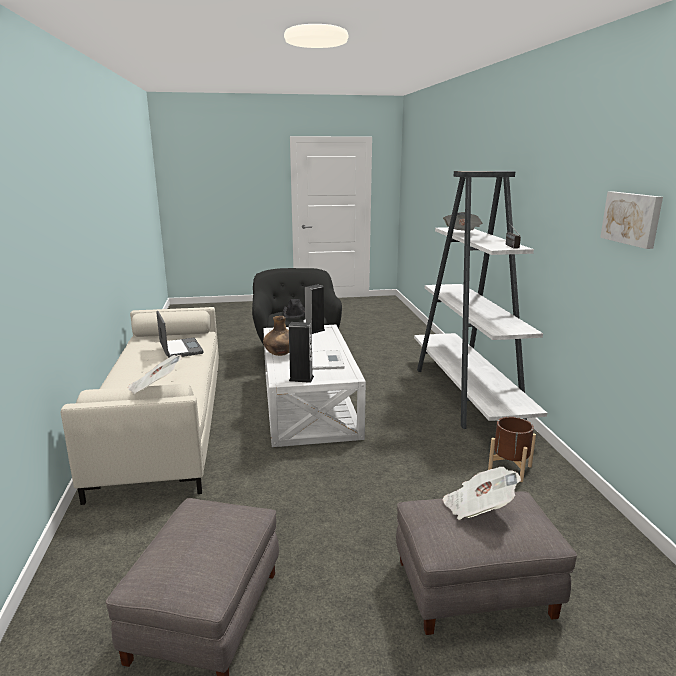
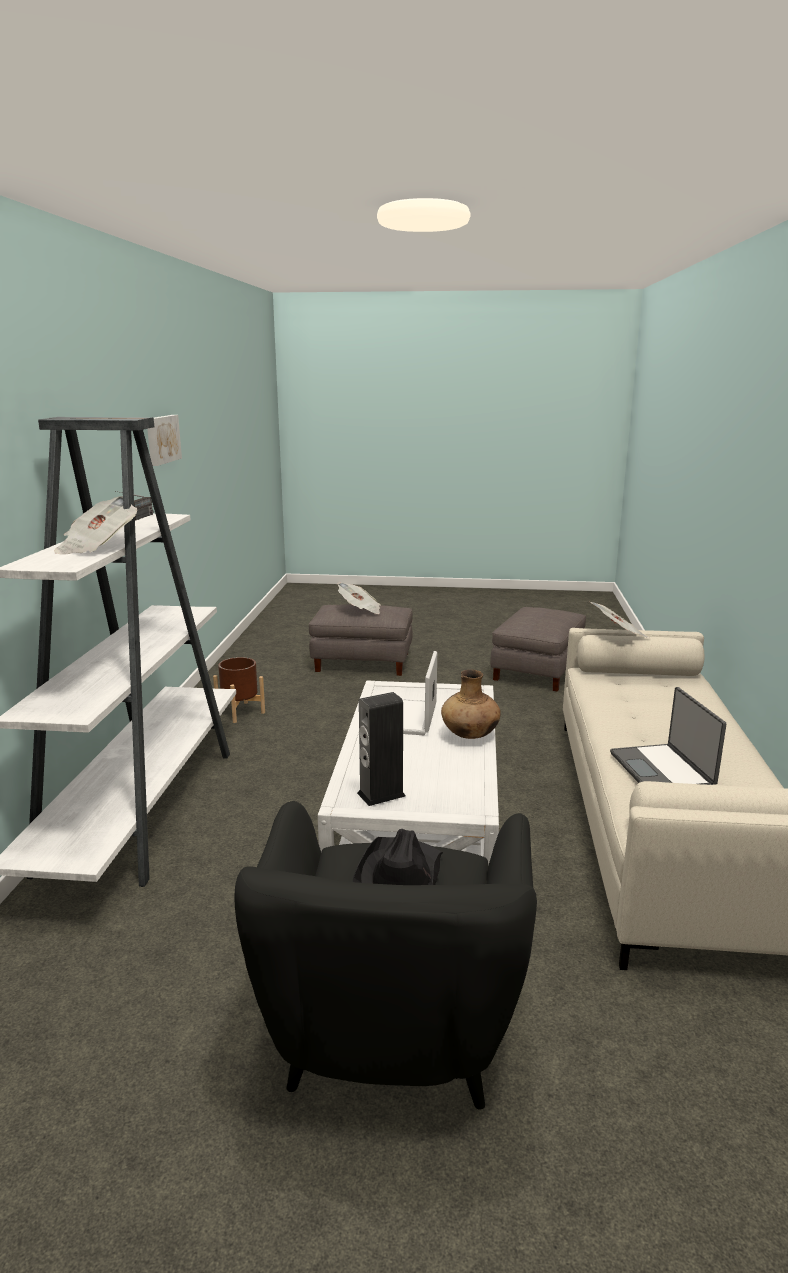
camera: 165 degrees left, 0 degrees up
speaker [289,322,314,383] -> none

